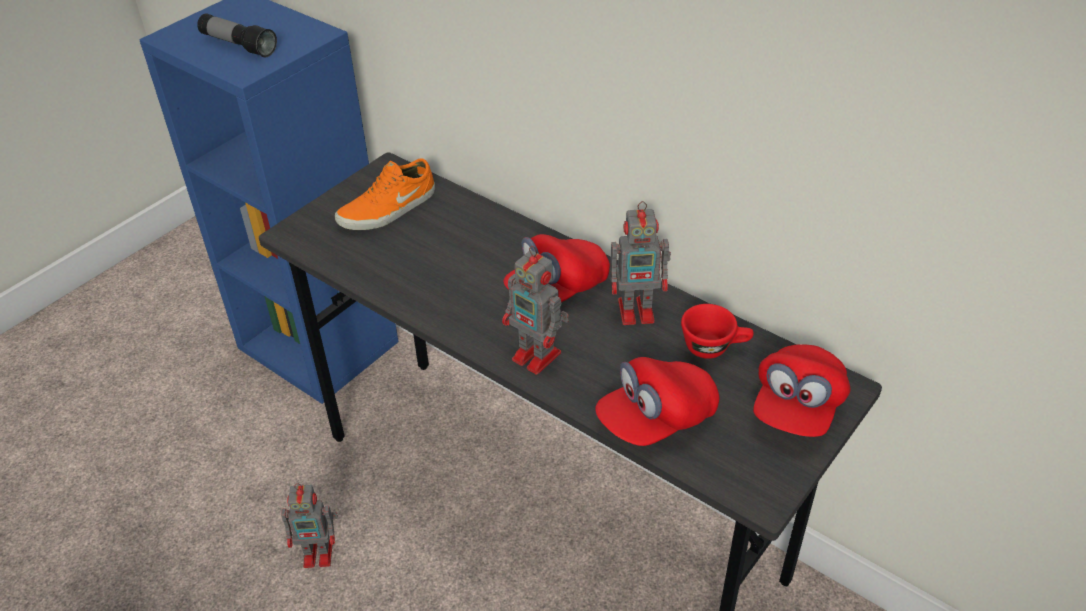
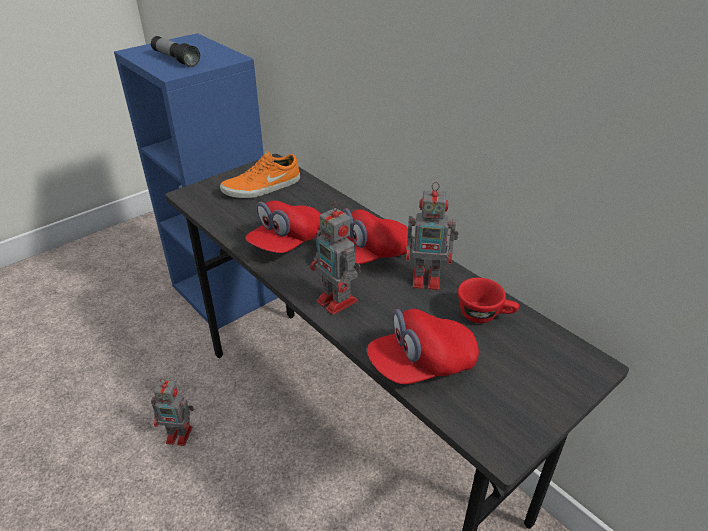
camera: 10 degrees right, 5 degrees down
red cap [753,344,850,437] -> red cap moved to [245,200,321,253]

